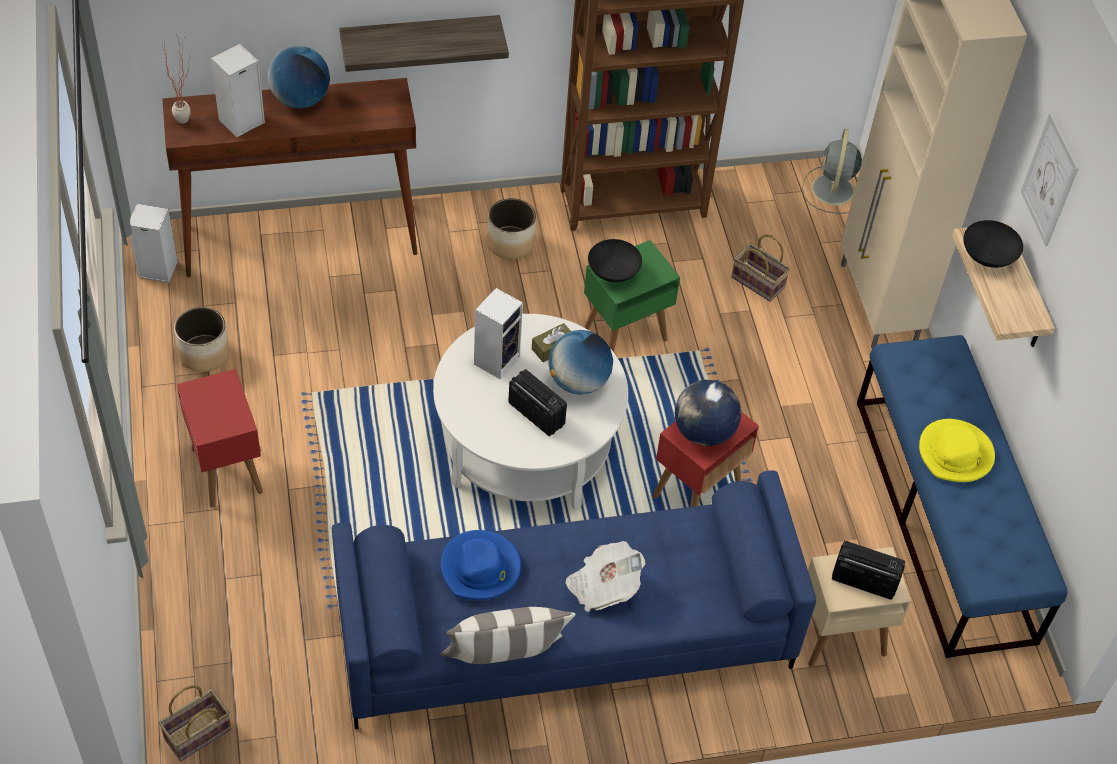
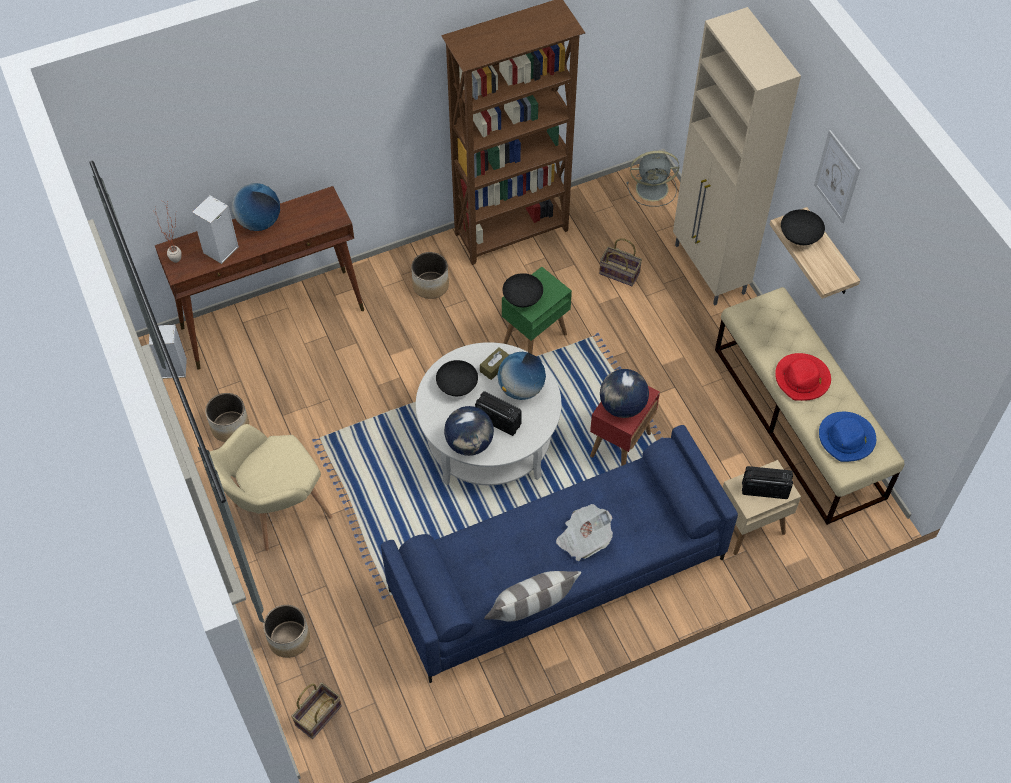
camera: 10 degrees left, 5 degrees up
red side table [177,369,263,508] -> beige armchair [210,424,332,551]
shelf [339,15,509,72] -> none
blue hat [441,530,521,600] -> blue hat moved to [819,412,876,462]
speaker [474,288,523,379] -> black bowl [436,360,478,396]
grey fan [802,129,862,214] -> grey fan turned 90 degrees counterclockwise [626,151,679,206]
blue bench [857,335,1068,658] -> beige bench [715,287,904,525]
yellow hat [919,419,995,482] -> red hat [775,353,831,401]
none -> planter [263,605,310,658]
none -> globe [444,406,494,456]

